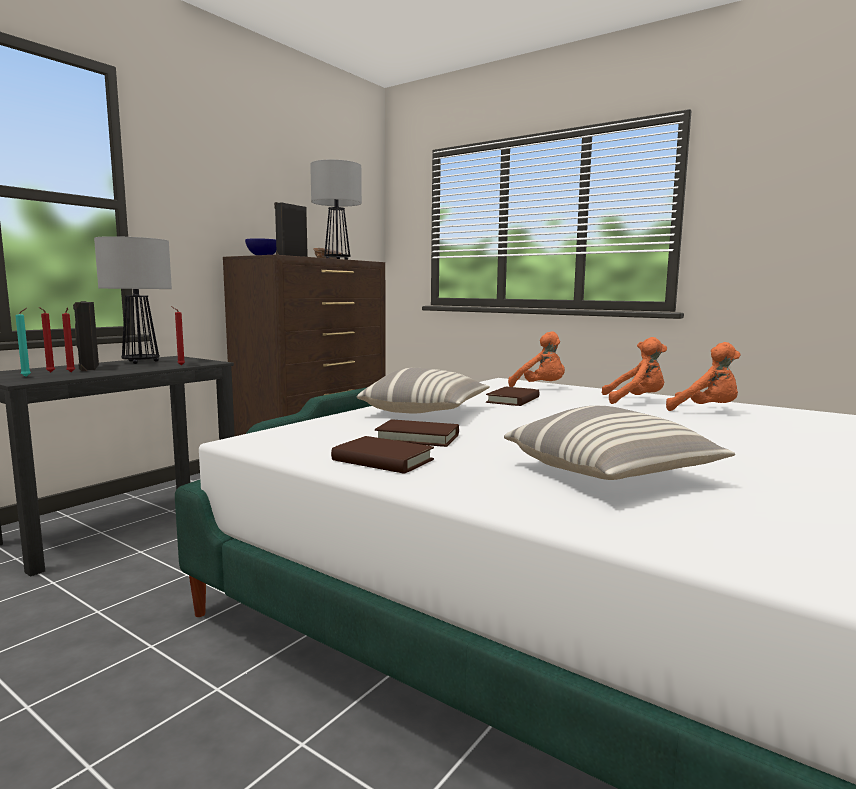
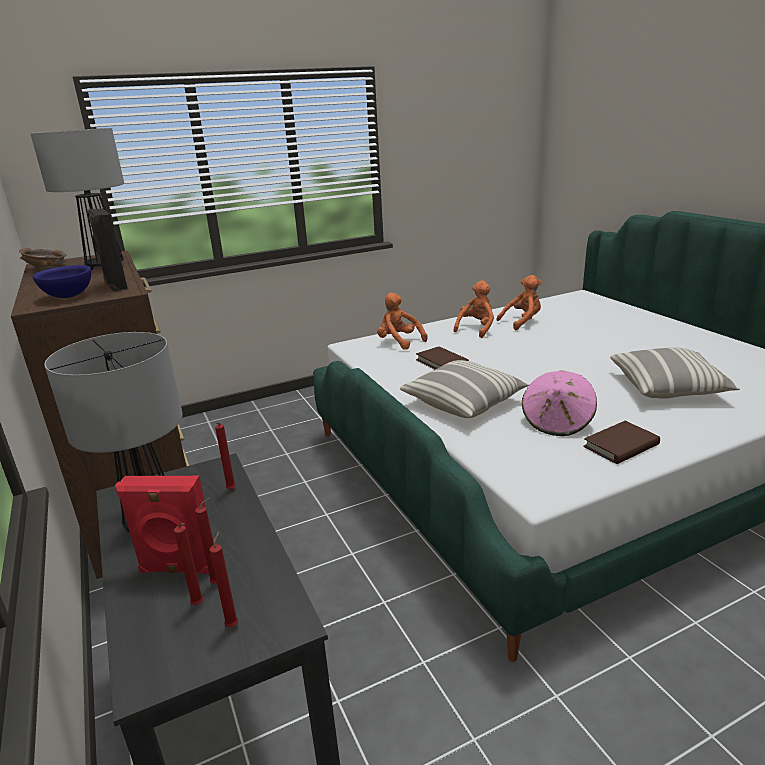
camera: 60 degrees left, 15 degrees up
turquoise candle [15,308,31,377] -> red candle [210,531,238,627]
black speaker [73,301,99,371] -> red speaker [115,476,209,574]
brown book [375,419,459,447] -> pink hat [522,371,597,436]
orange plush toy [508,331,565,387] -> orange plush toy turned 120 degrees counterclockwise [377,293,428,350]

